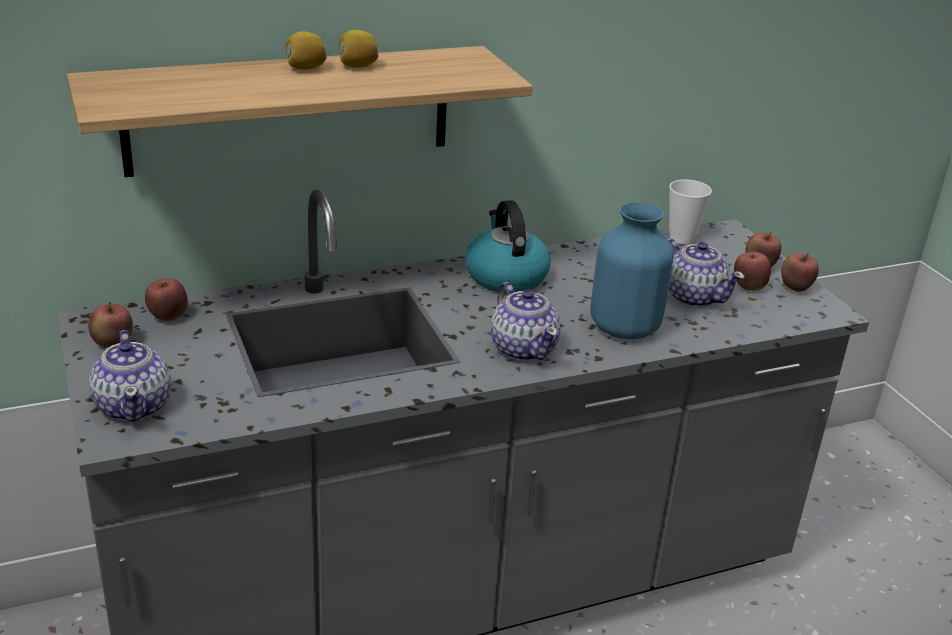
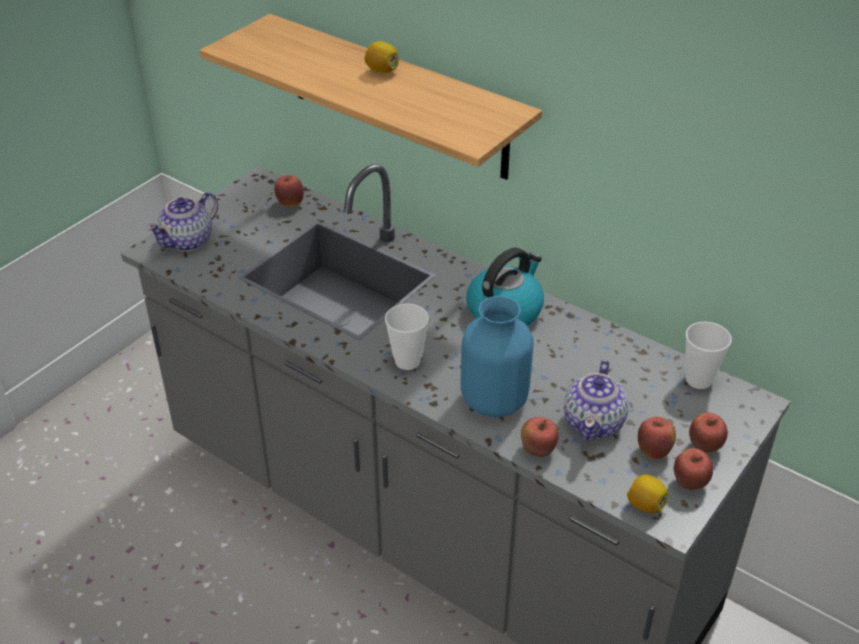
camera: 60 degrees right, 10 degrees up
apple [88,302,133,347] -> apple moved to [521,417,559,457]
lemon [339,30,379,68] -> lemon moved to [627,474,668,513]
teapot [491,282,560,362] -> cup [385,304,429,370]

